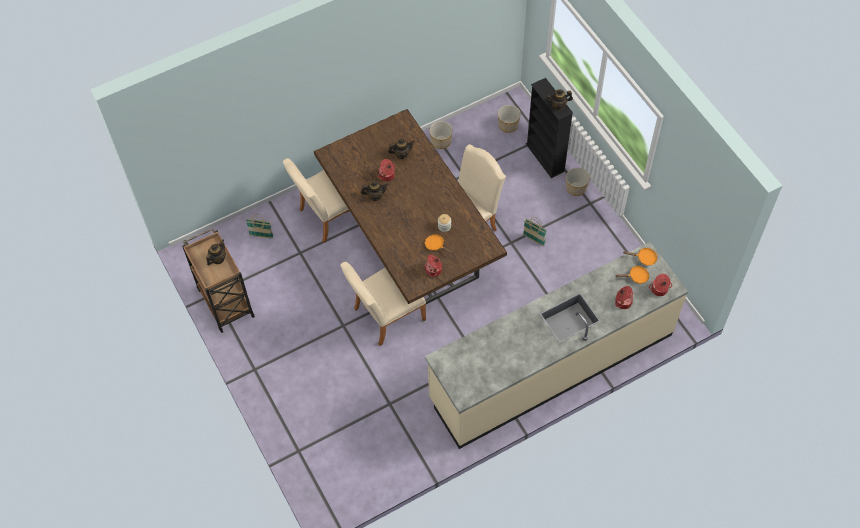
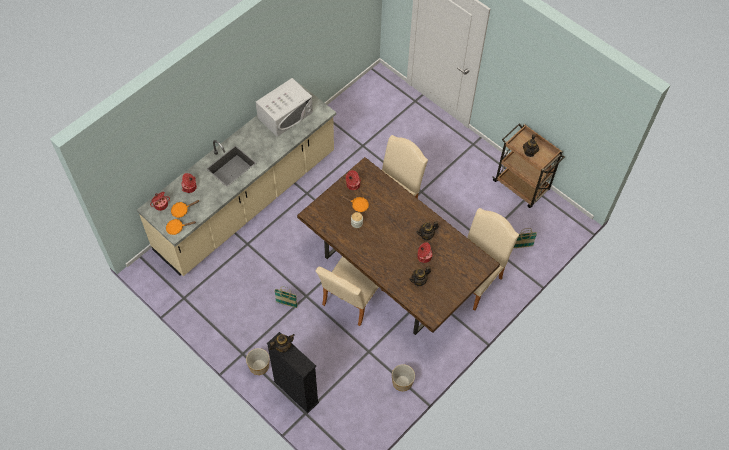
camera: 160 degrees right, 0 degrees up
planter [498,105,521,133] -> none
none -> white microwave [256,78,313,137]

